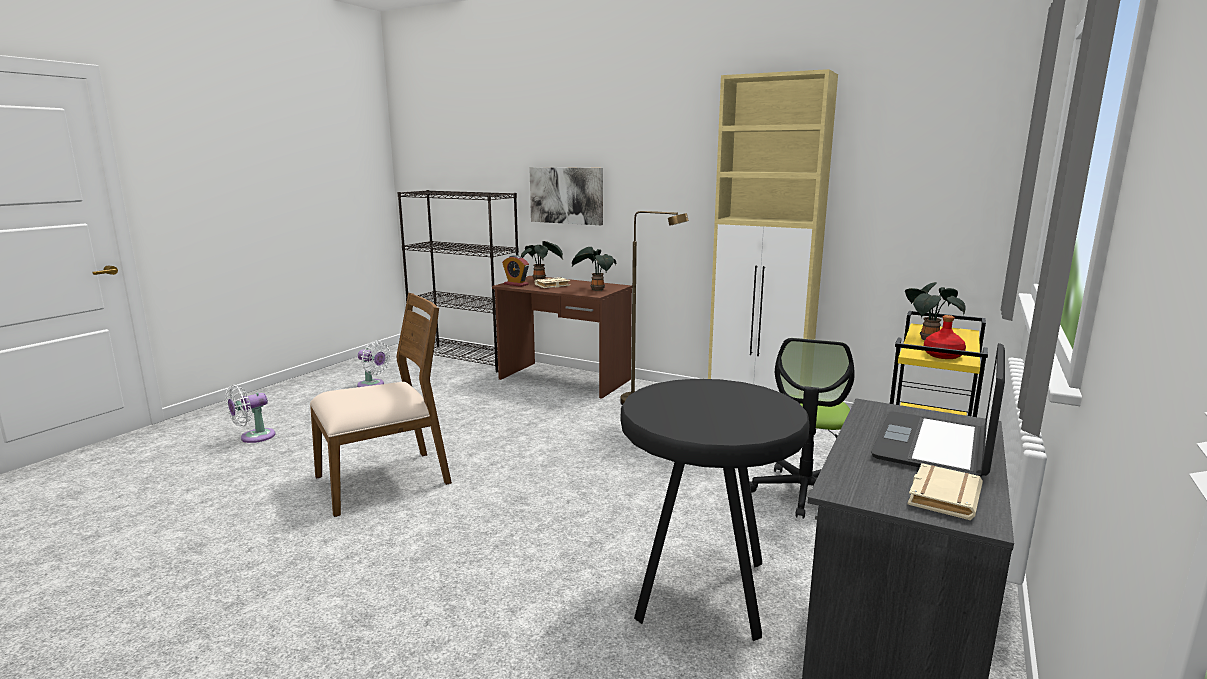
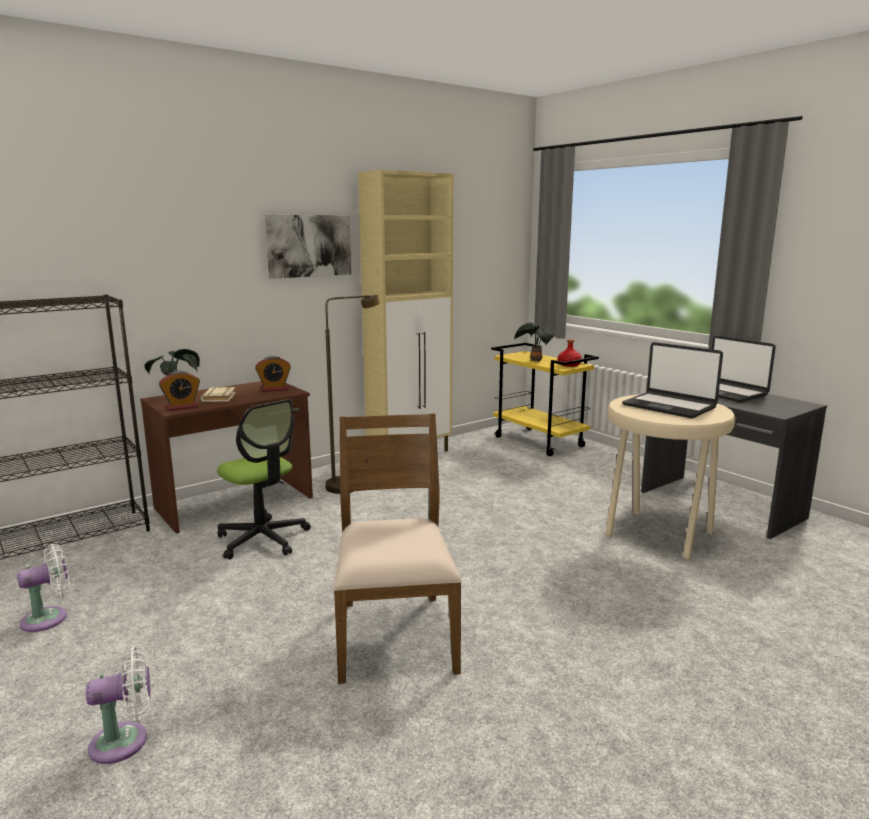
camera: 65 degrees left, 0 degrees up
white fan [225,385,276,443] -> white fan turned 90 degrees counterclockwise [86,645,151,764]
picture [529,167,603,225] -> picture moved to [265,215,351,279]
potted plant [572,247,616,291] -> alarm clock [255,356,291,392]
black stool [621,379,810,641] -> beige stool [605,394,736,560]
office chair [750,338,855,519] -> office chair moved to [217,399,311,559]
beige book [908,463,983,520] -> none
none -> laptop [622,342,723,418]

